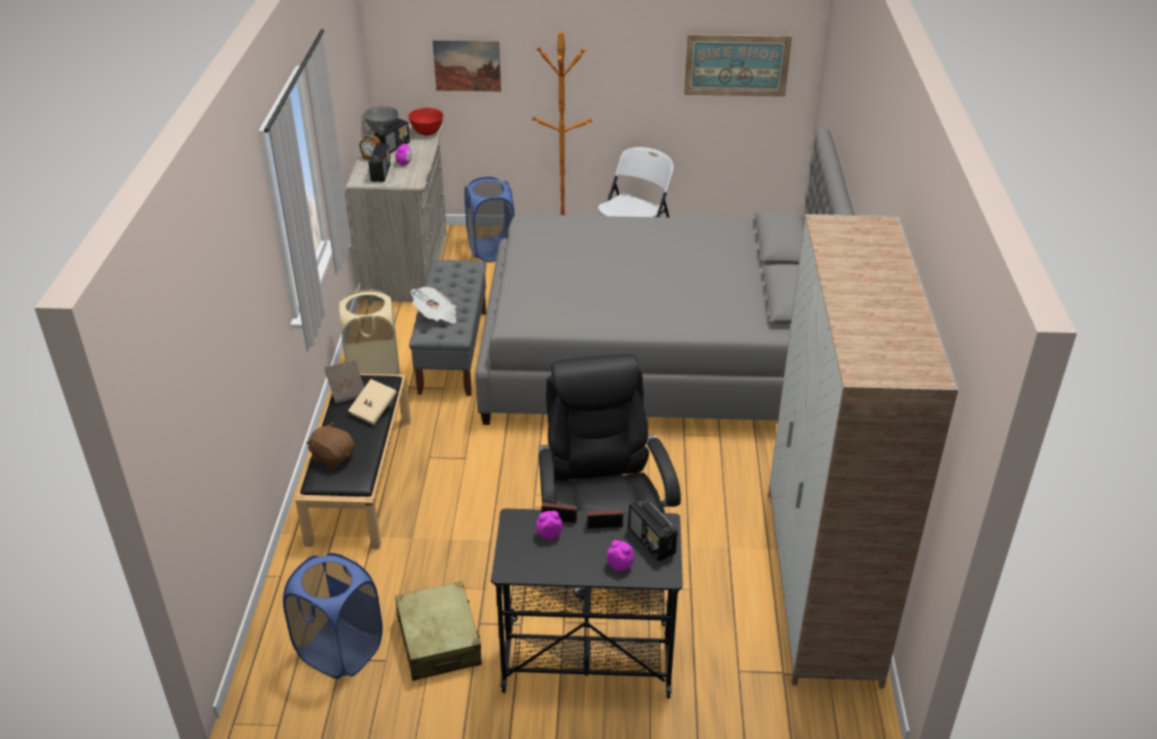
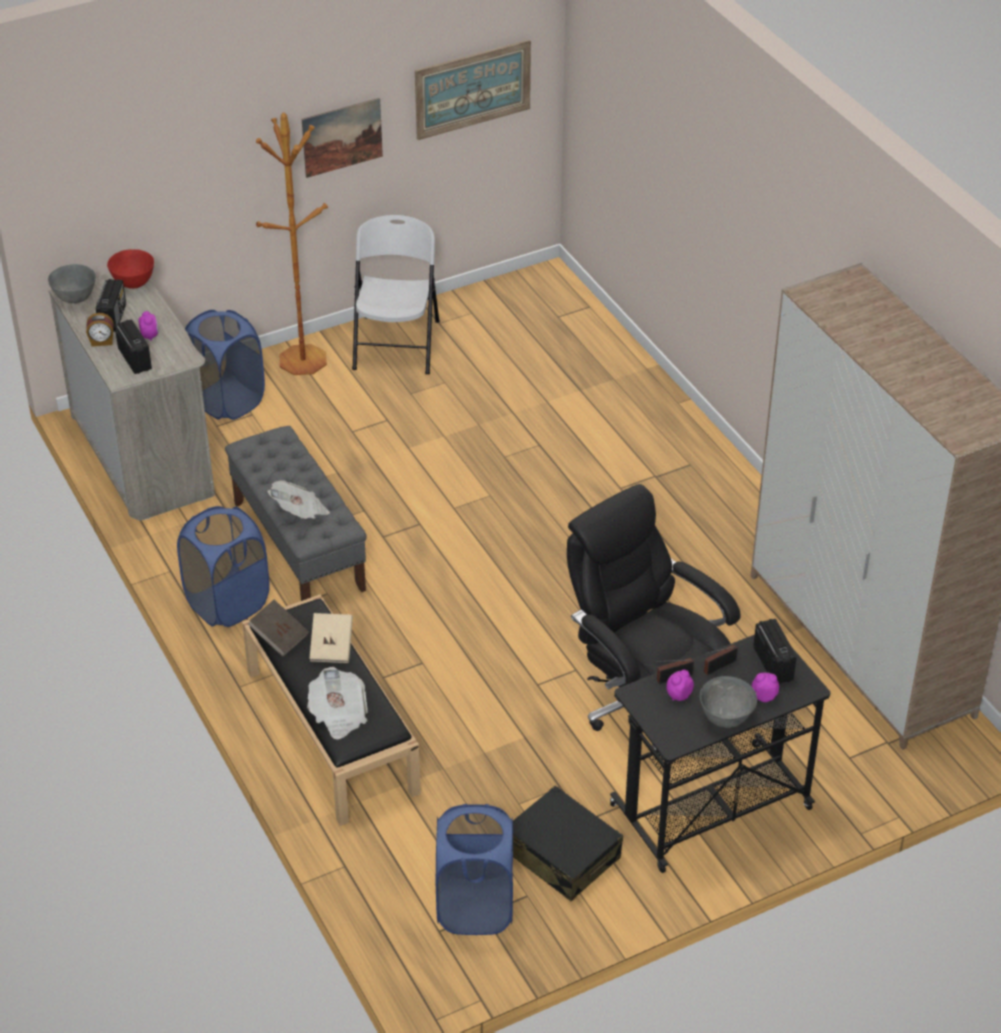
camera: 30 degrees left, 5 degrees up
brown plush toy [306,422,355,470] -> newspaper [307,667,368,740]
beige laundry basket [339,289,400,375] -> blue laundry basket [177,506,270,627]
beige suitcase [395,581,482,681] -> black suitcase [513,785,623,901]
picture [432,40,501,92] -> picture moved to [302,98,383,178]
grey bed [475,127,855,425] -> none
radio [629,498,677,561] -> radio turned 135 degrees counterclockwise [753,619,796,684]
none -> grey bowl [700,676,757,728]

